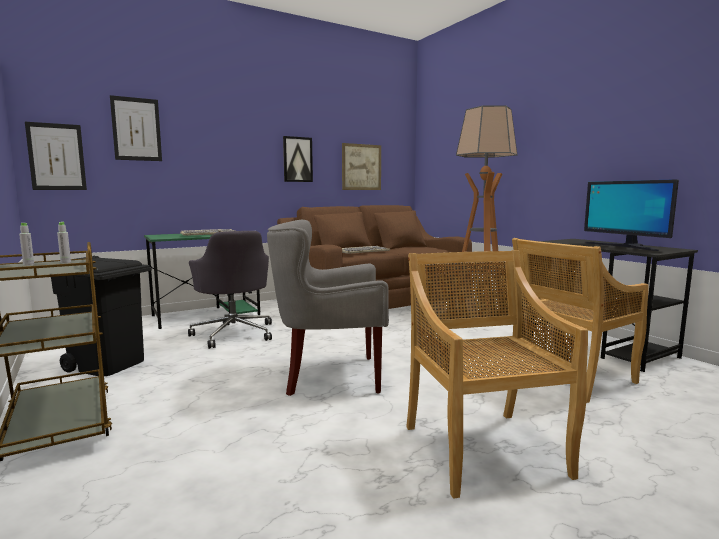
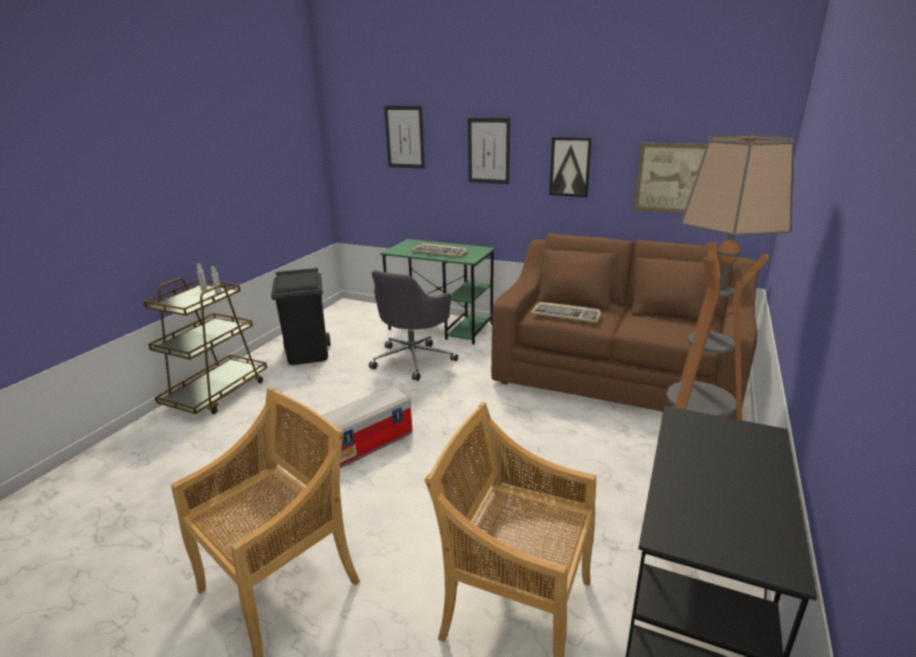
camera: 55 degrees right, 15 degrees up
picture [25,122,87,190] -> picture moved to [468,118,510,184]
grey armchair [267,220,389,396] -> storage box [315,386,412,468]
monitor [584,179,679,251] -> none

